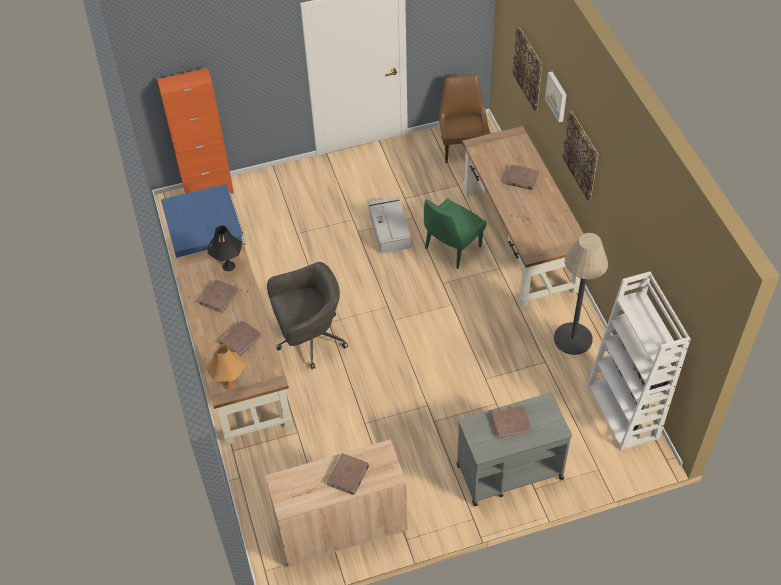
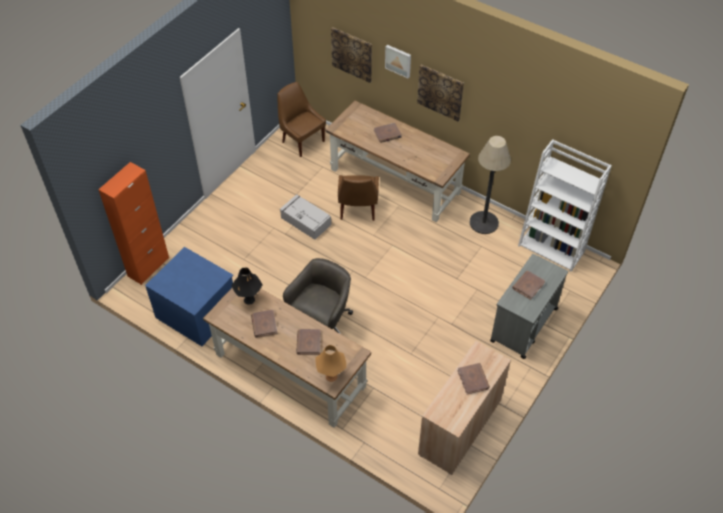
camera: 40 degrees left, 0 degrees up
green chair [424,198,487,269] -> brown chair [338,175,379,221]

